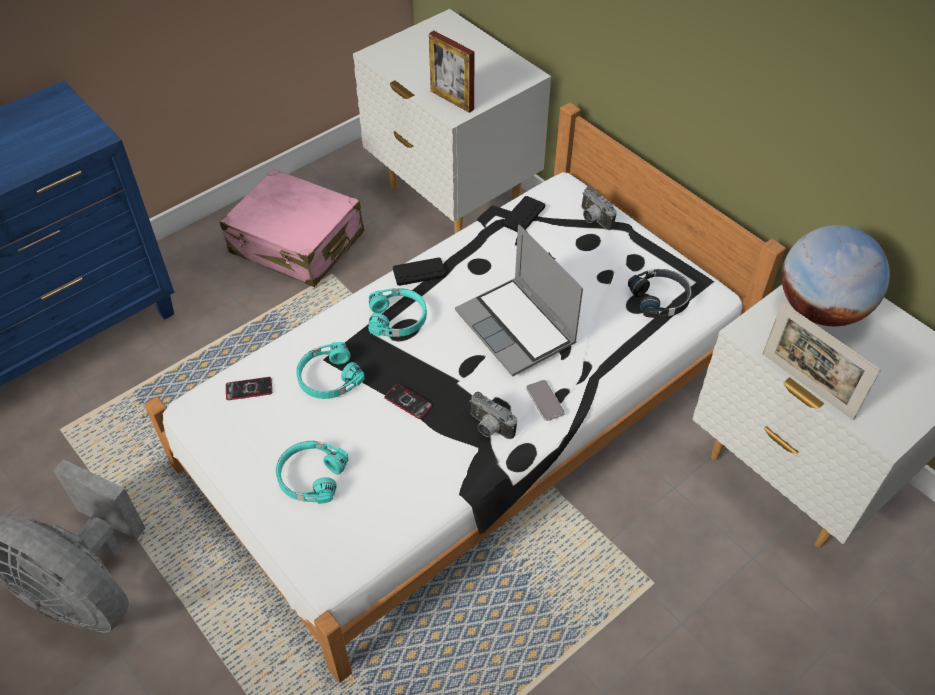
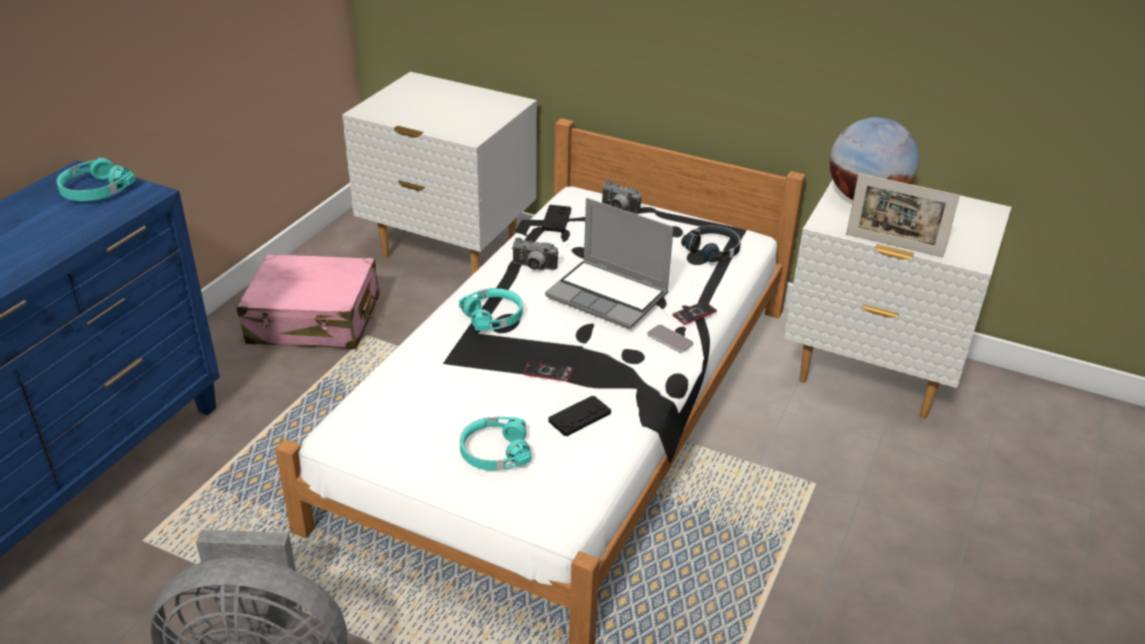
camera: 25 degrees left, 15 degrees down
phone [226,377,272,400] -> phone moved to [672,301,717,325]
turquoise headphones [296,342,365,399] -> turquoise headphones moved to [56,158,136,201]
black game controller [393,257,446,286] -> black game controller moved to [548,396,611,436]
picture frame [429,31,475,113] -> none
camera [469,392,517,439] -> camera moved to [512,238,558,270]

